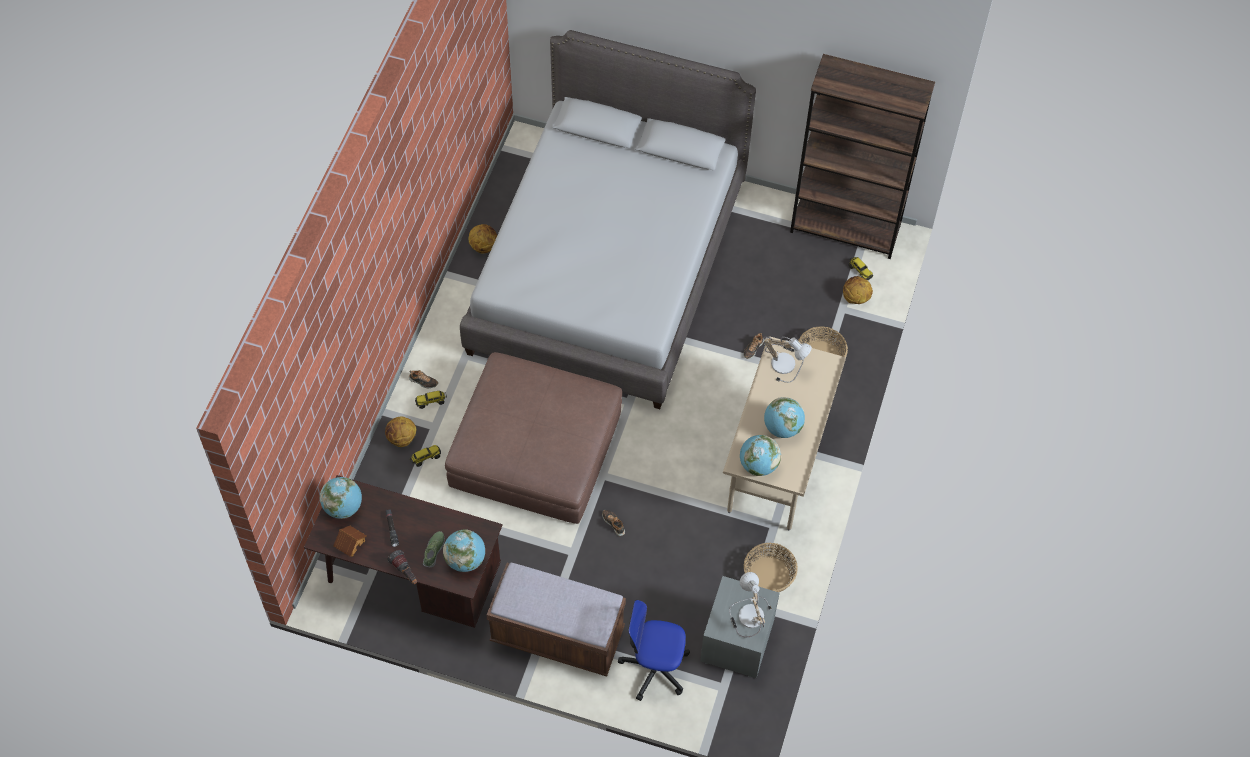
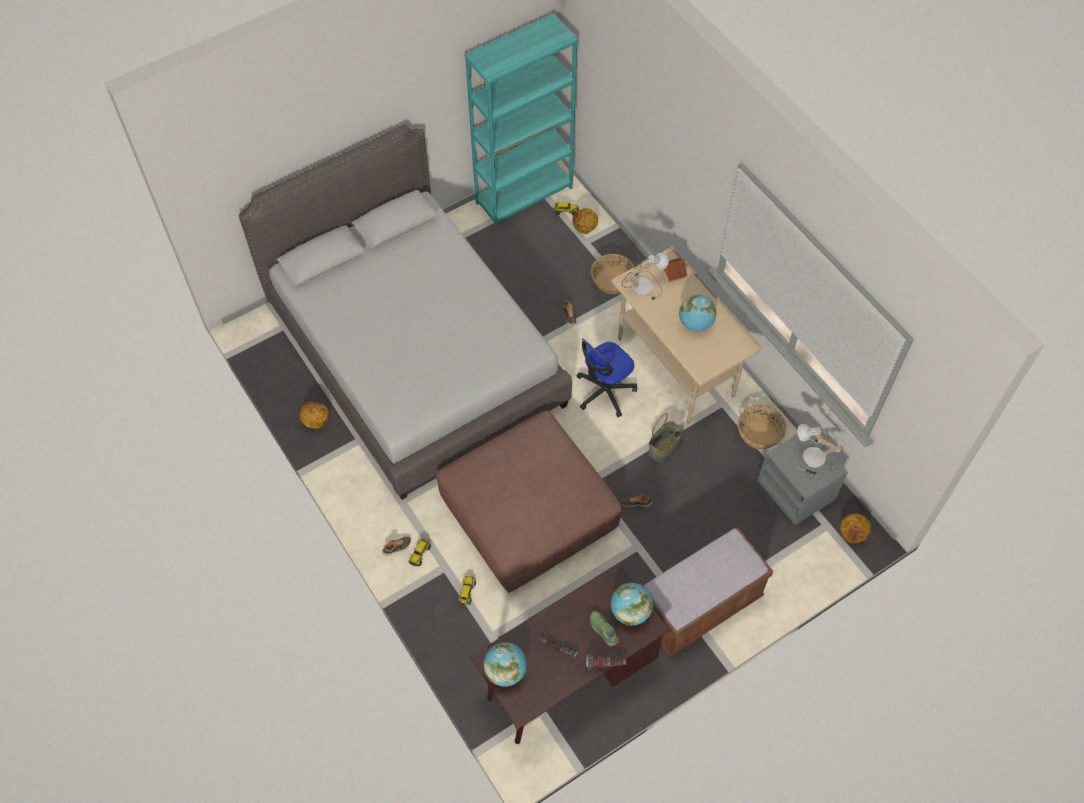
camera: 50 degrees left, 0 degrees up
toy house [333,526,366,557] -> toy house moved to [664,258,687,282]
basketball [385,417,416,447] -> basketball moved to [840,513,871,543]
office chair [618,600,690,701] -> office chair moved to [577,338,637,417]
globe [740,435,781,476] -> none
brown bookcase [790,54,935,259] -> turquoise bookcase [465,14,578,227]
none -> basket [648,413,684,463]

